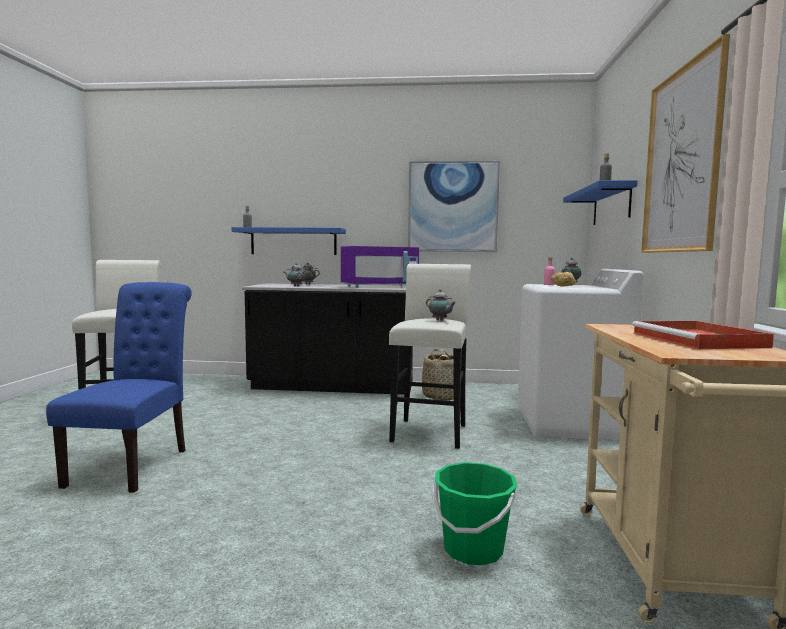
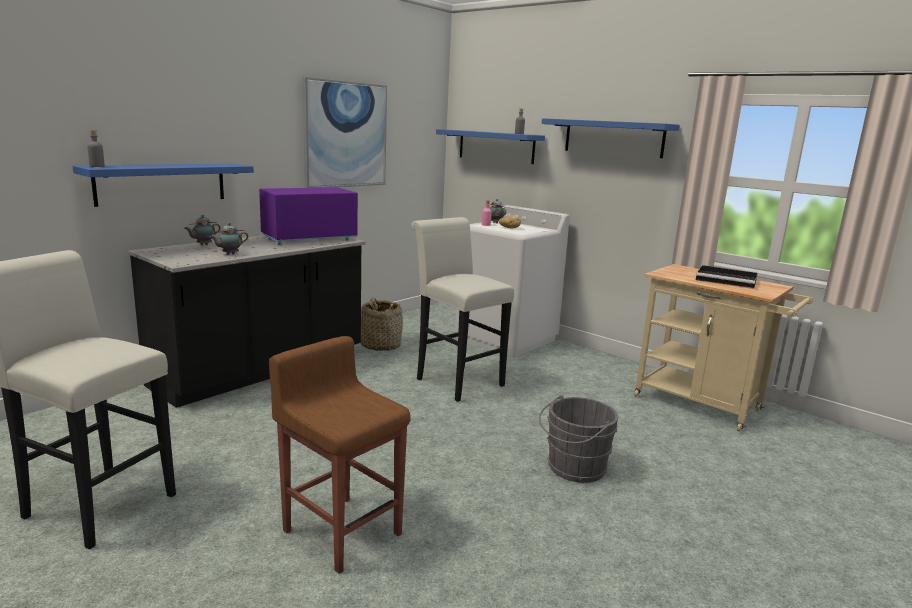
camera: 55 degrees left, 10 degrees up
blue chair [46,282,192,493] -> brown stool [269,336,411,574]
purple microwave [341,246,419,288] -> purple microwave turned 135 degrees counterclockwise [259,187,358,245]
teapot [426,289,456,321] -> none
green bucket [433,462,518,565] -> none
red tray [632,321,774,349] -> black tray [696,265,758,289]
picture [641,34,730,253] -> blue shelf [542,118,680,158]
none -> grey bucket [539,395,618,483]

